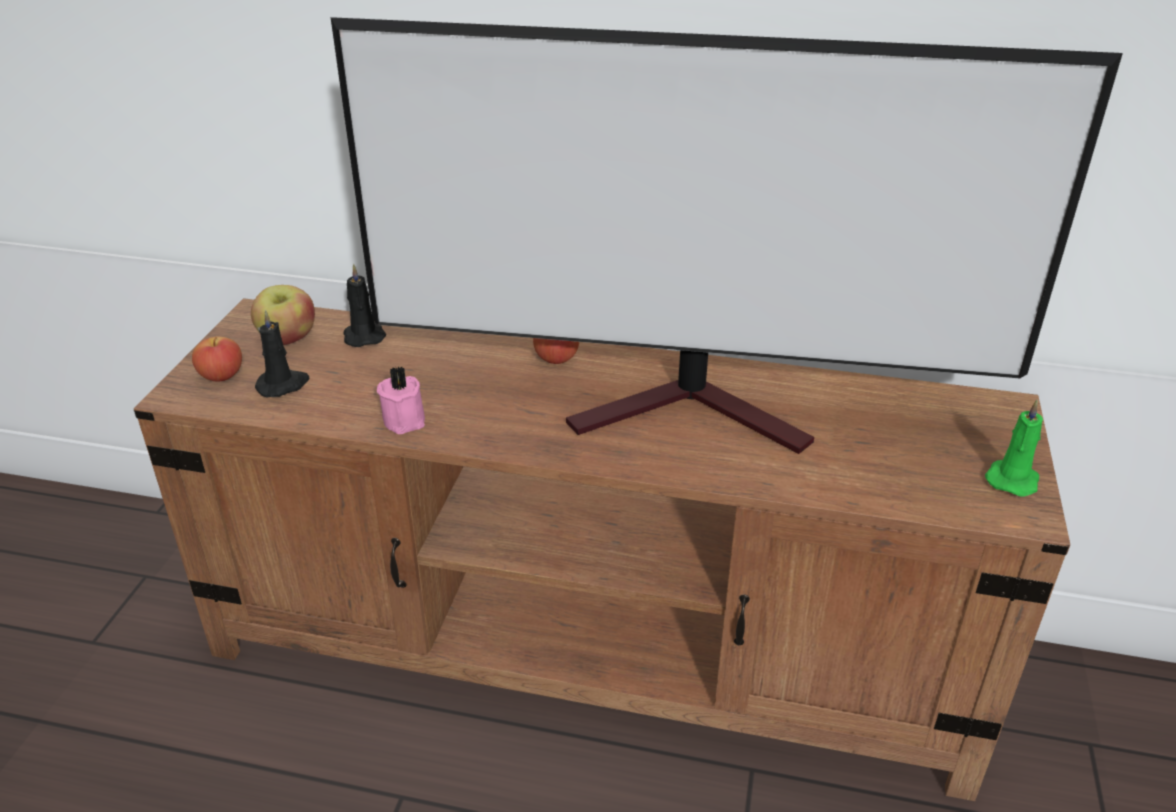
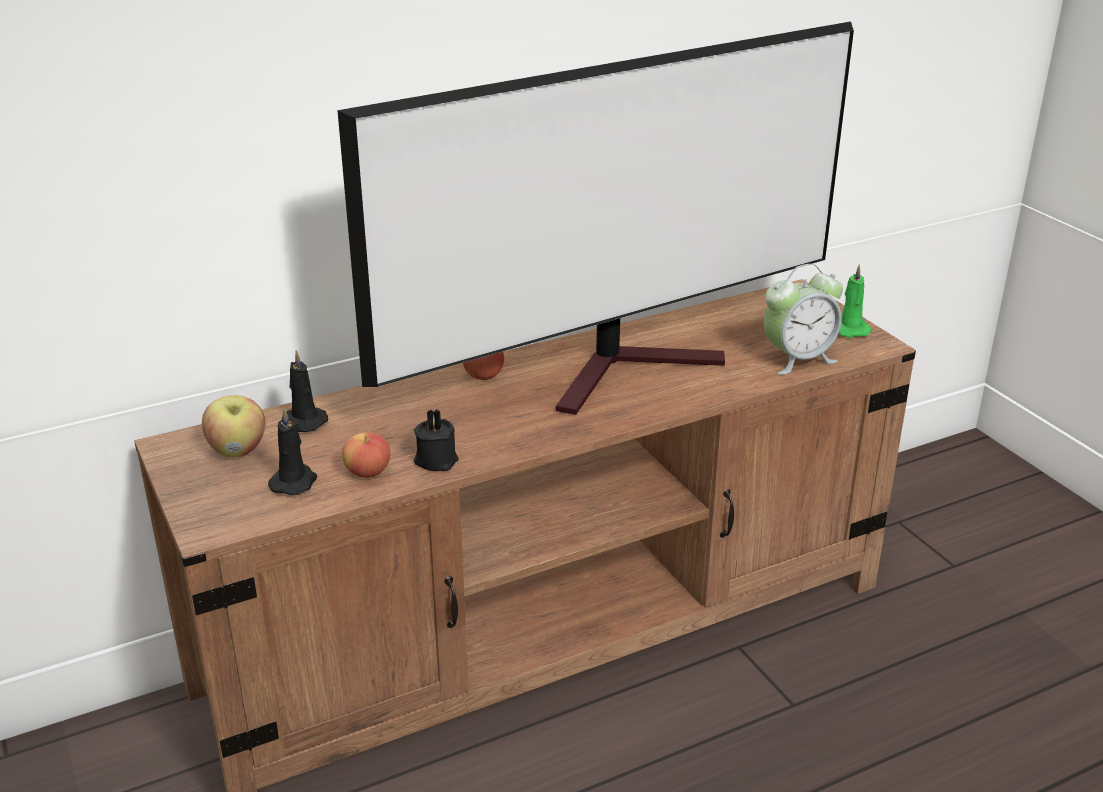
camera: 40 degrees left, 5 degrees down
apple [192,337,242,382] -> apple moved to [342,431,390,478]
pink candle [377,366,425,434] -> black candle [414,409,459,471]
none -> alarm clock [764,264,843,375]

